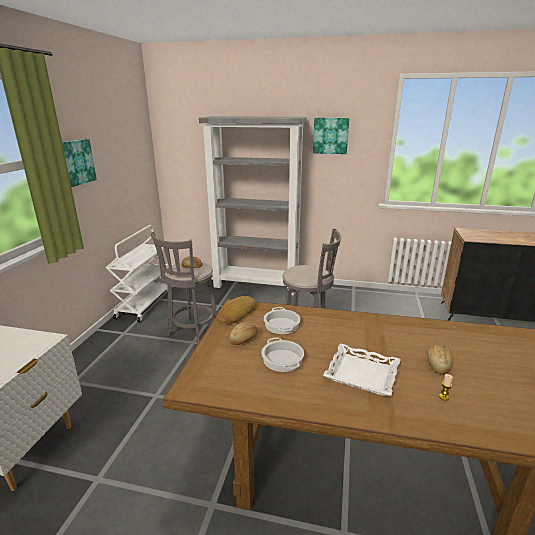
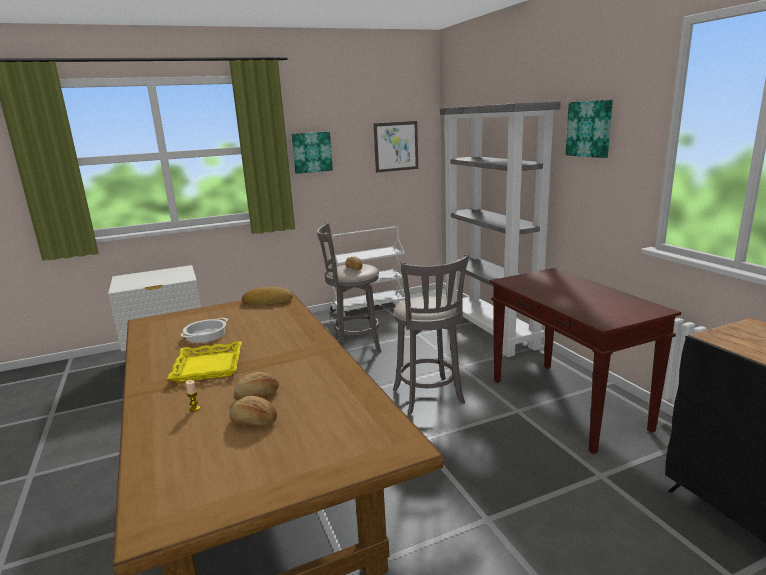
camera: 55 degrees right, 5 degrees down
bread [229,322,258,345] -> bread moved to [229,396,277,426]
cooking pot [264,307,300,334] -> none
white tray [323,344,401,396] -> yellow tray [167,341,242,382]
none -> picture [373,121,418,173]
none -> brown console table [490,268,681,454]

